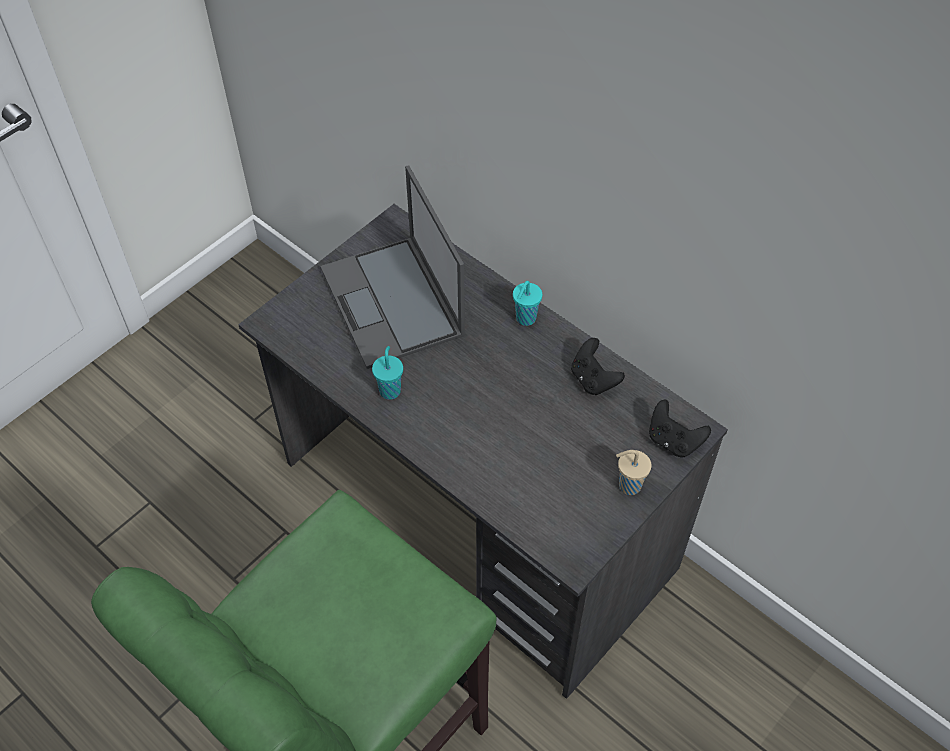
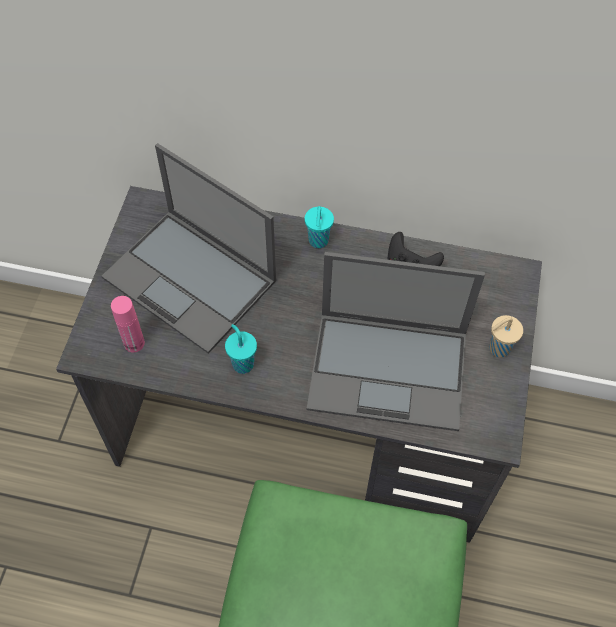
camera: 30 degrees left, 5 degrees up
black game controller [649,400,711,457] -> none
none -> pink bottle [111,296,145,352]
none -> laptop [307,252,485,431]

